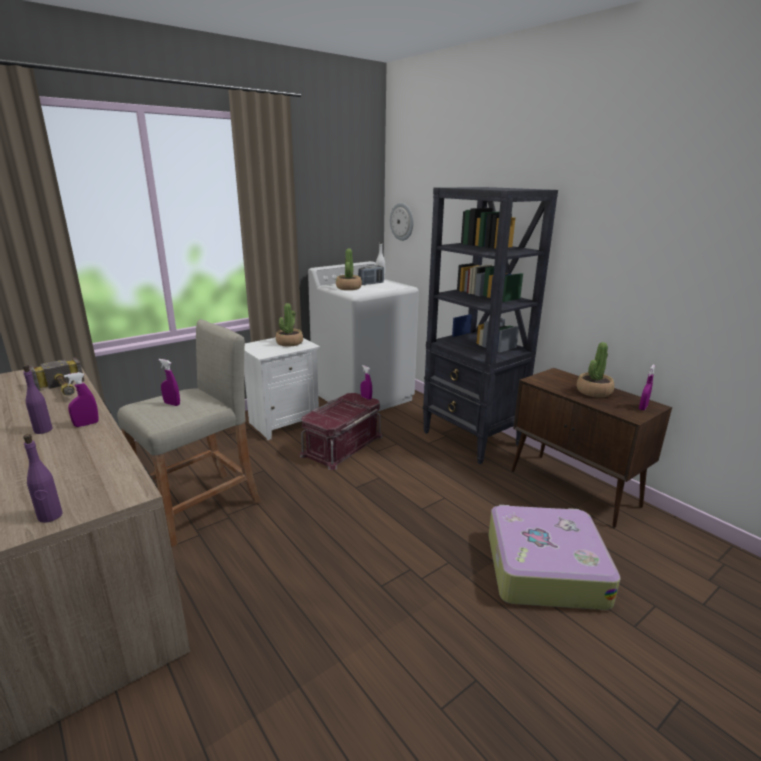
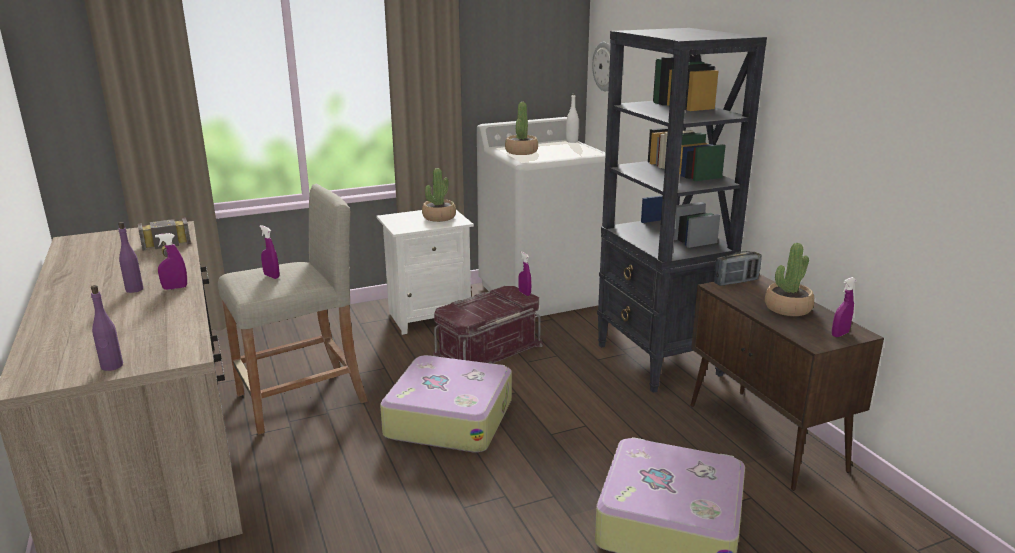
camera: 15 degrees right, 0 degrees up
radio [358,265,384,285] -> radio moved to [714,251,762,286]
none -> suitcase [380,355,512,453]

